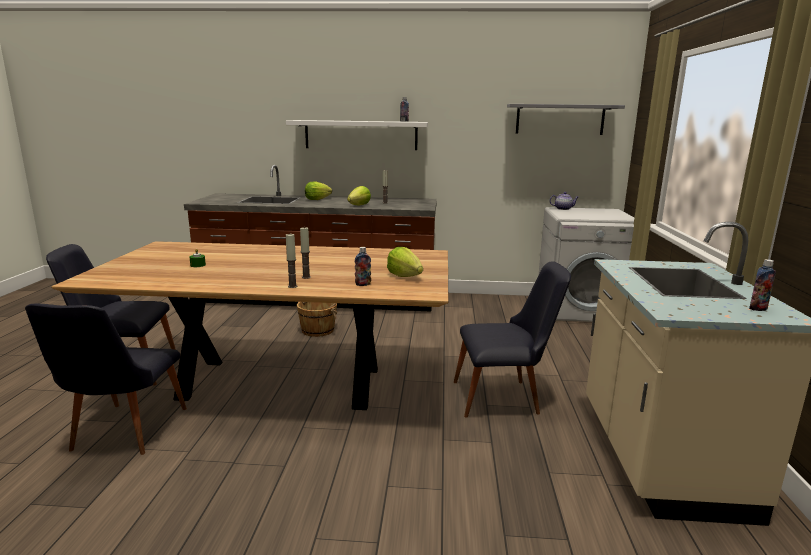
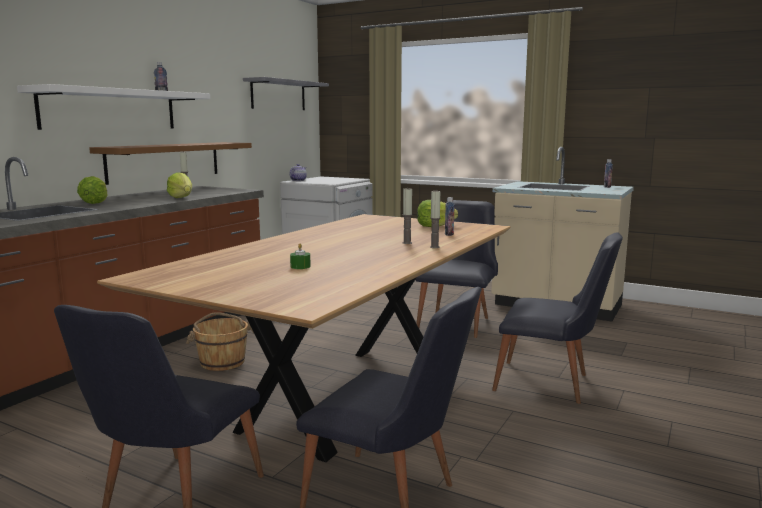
camera: 65 degrees left, 5 degrees down
none -> brown shelf [89,142,252,185]
none -> black chair [492,232,623,404]

